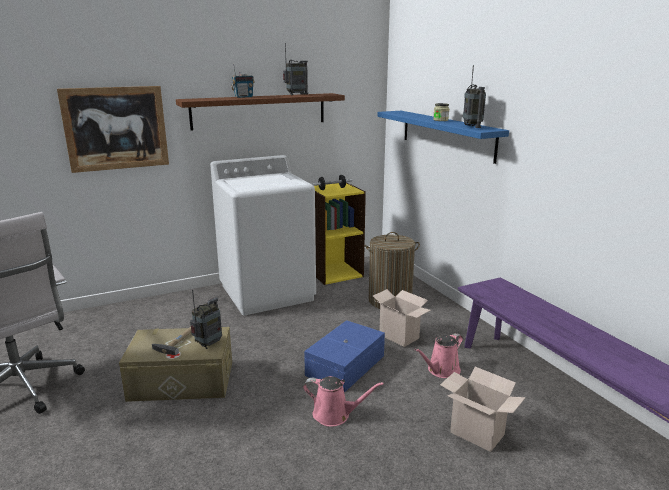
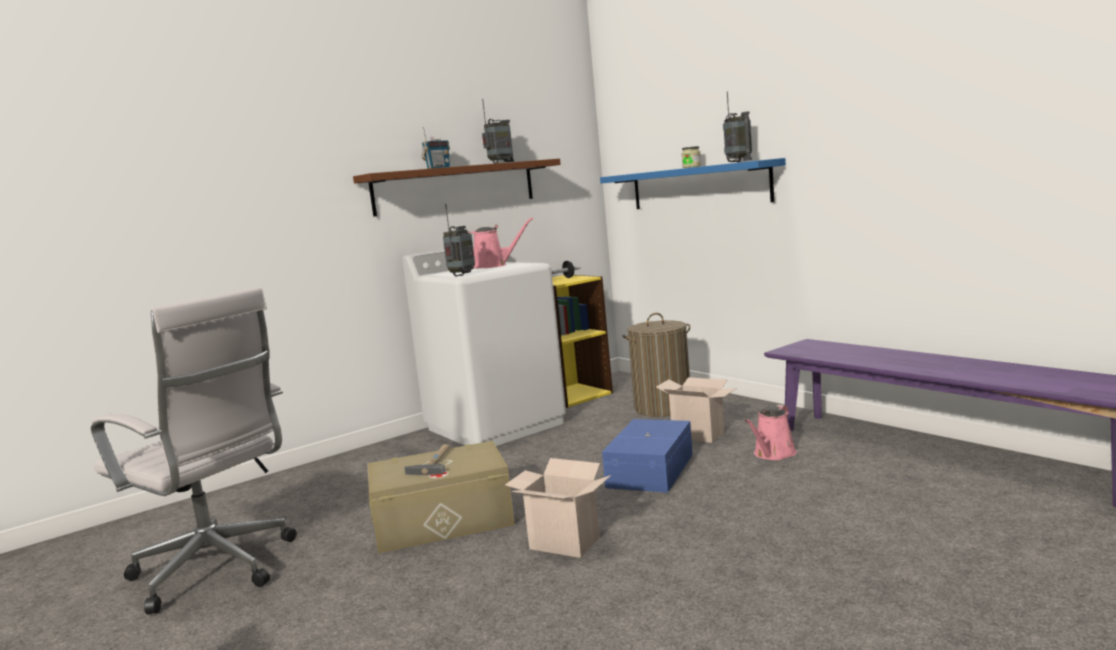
camera: 10 degrees left, 10 degrees down
picture [57,86,169,173] -> none
radio [190,290,222,349] -> radio moved to [443,204,475,277]
pink watering can [303,376,384,427] -> pink watering can moved to [468,217,533,268]
cardboard box [440,367,525,452] -> cardboard box moved to [505,458,611,558]

